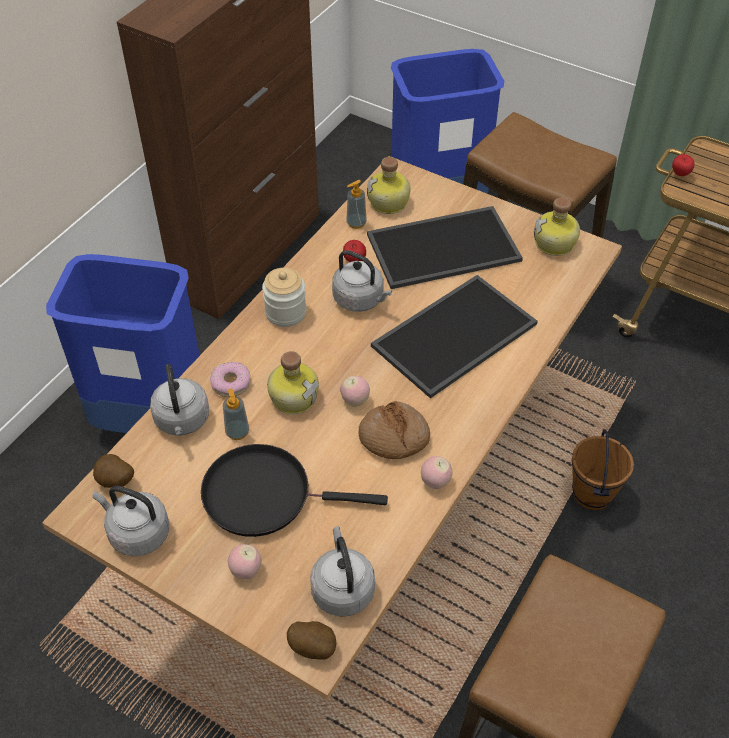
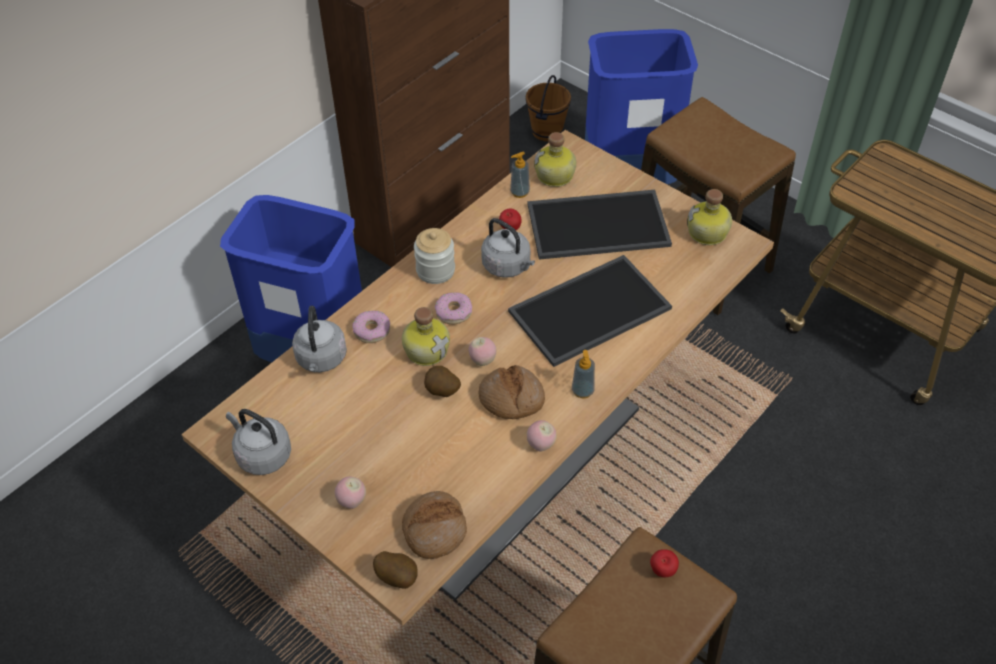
camera: 10 degrees right, 0 degrees up
potato [93,454,134,488] -> potato moved to [424,366,461,397]
black frying pan [201,444,388,537] -> none
soap dispenser [223,389,249,440] -> soap dispenser moved to [572,350,595,398]
grey kettle [310,526,375,617] -> bread [402,491,467,559]
brown bucket [572,429,634,510] -> brown bucket moved to [526,75,571,141]
apple [672,154,695,176] -> apple moved to [650,549,679,577]
none -> donut [435,292,472,325]

